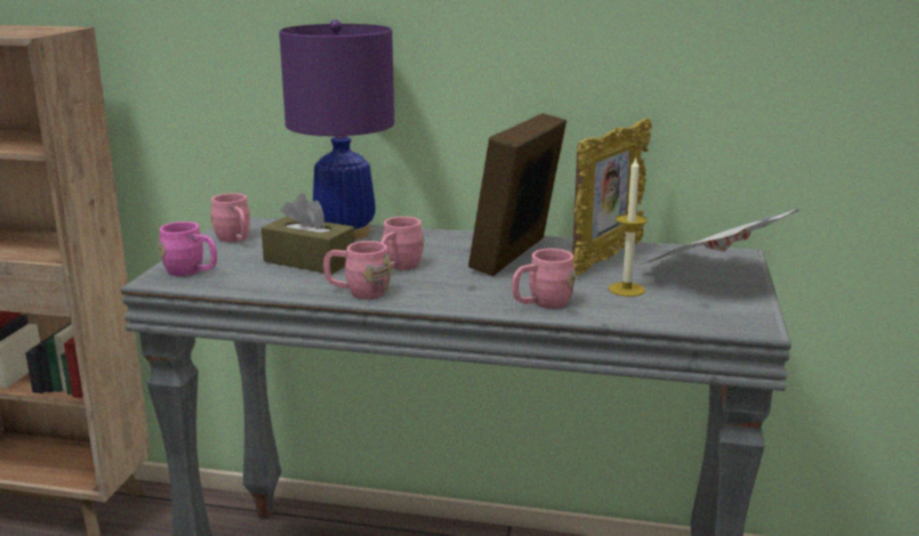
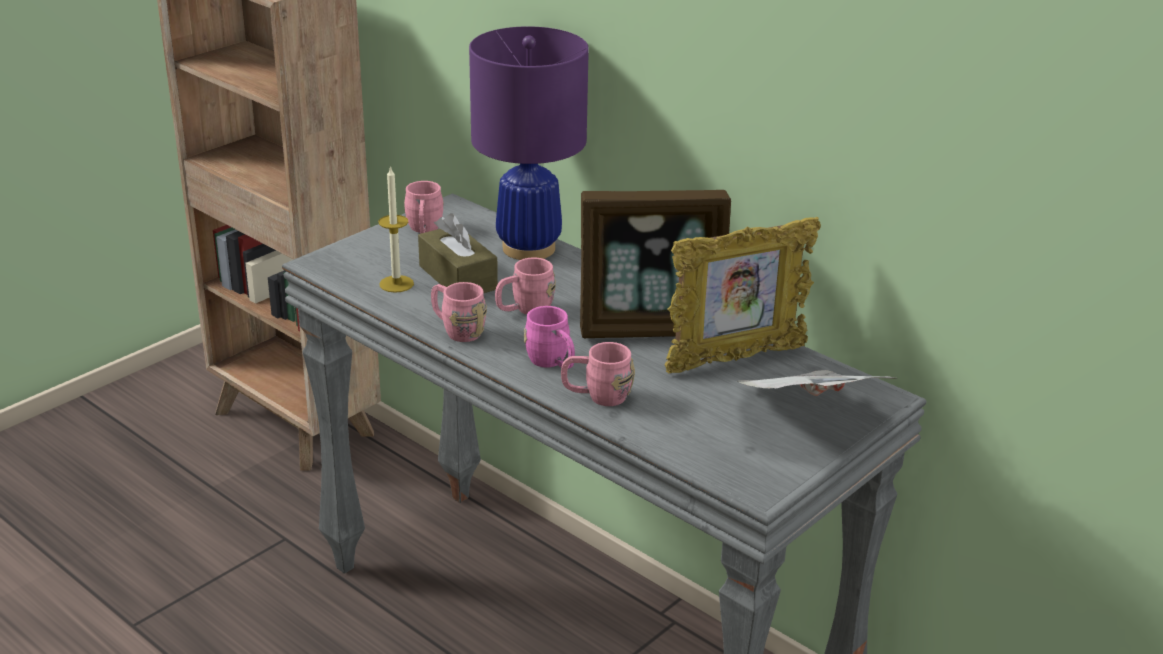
camera: 30 degrees right, 10 degrees up
pink mug [158,222,217,276] -> pink mug moved to [524,306,575,369]
picture frame [468,113,567,276] -> picture frame turned 150 degrees counterclockwise [580,190,731,338]
candle [608,156,648,297] -> candle moved to [378,166,414,293]

